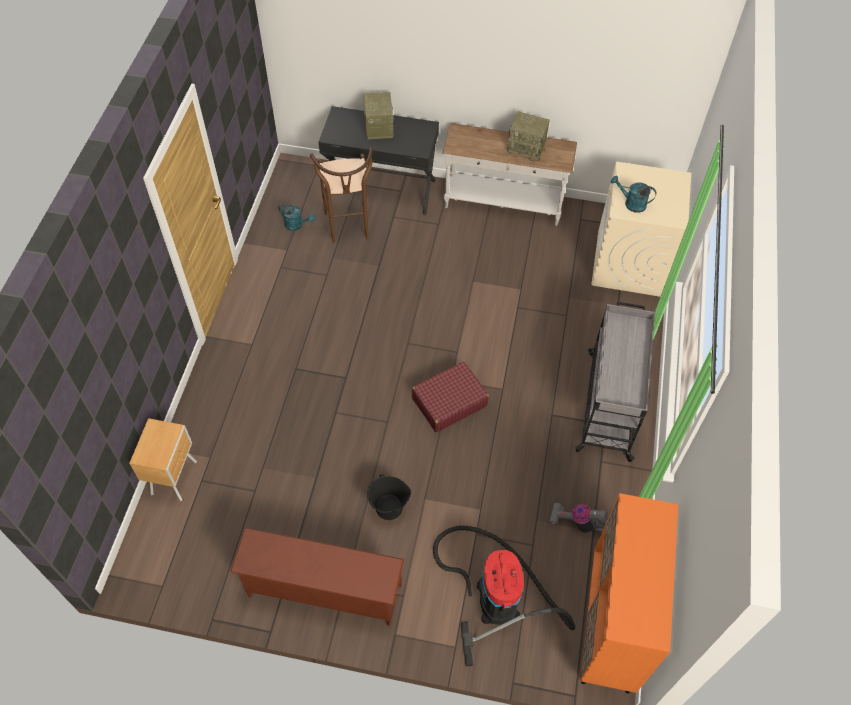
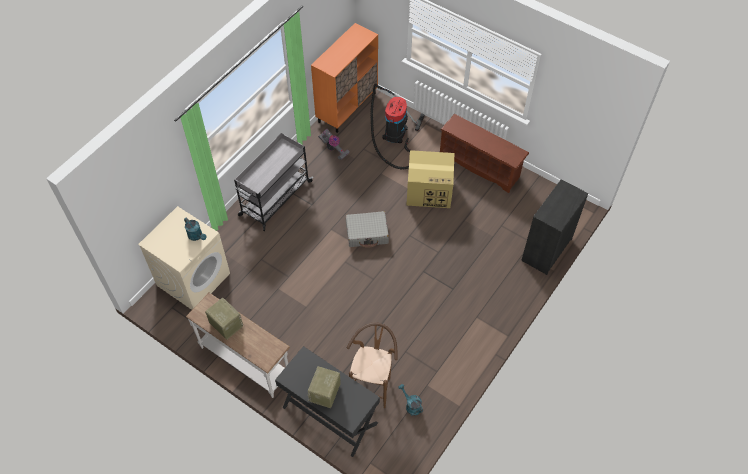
camera: 155 degrees left, 0 degrees up
brown nightstand [129,418,197,501] -> black dresser [521,179,589,275]
black bucket [367,474,411,520] -> cardboard box [406,150,454,208]
red suitcase [412,361,489,432] -> grey suitcase [346,211,389,248]

